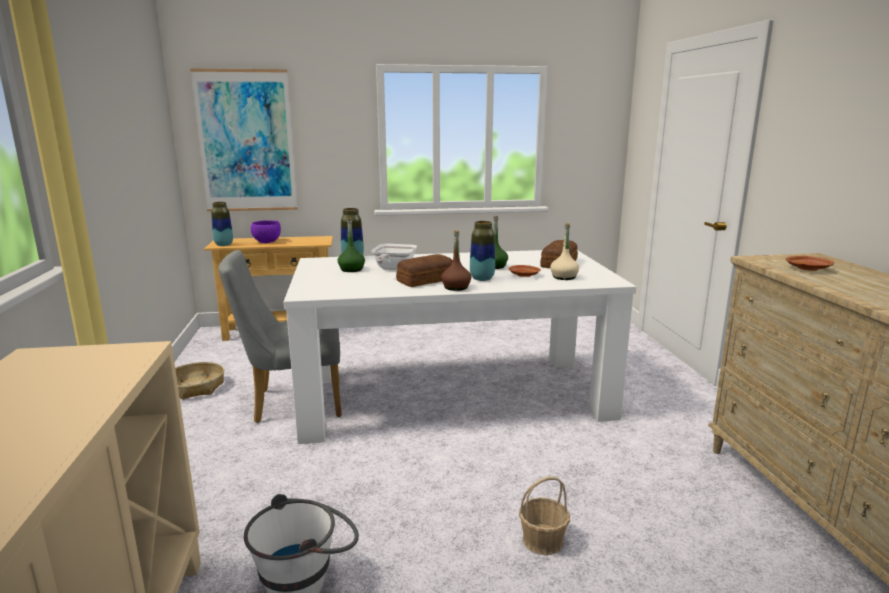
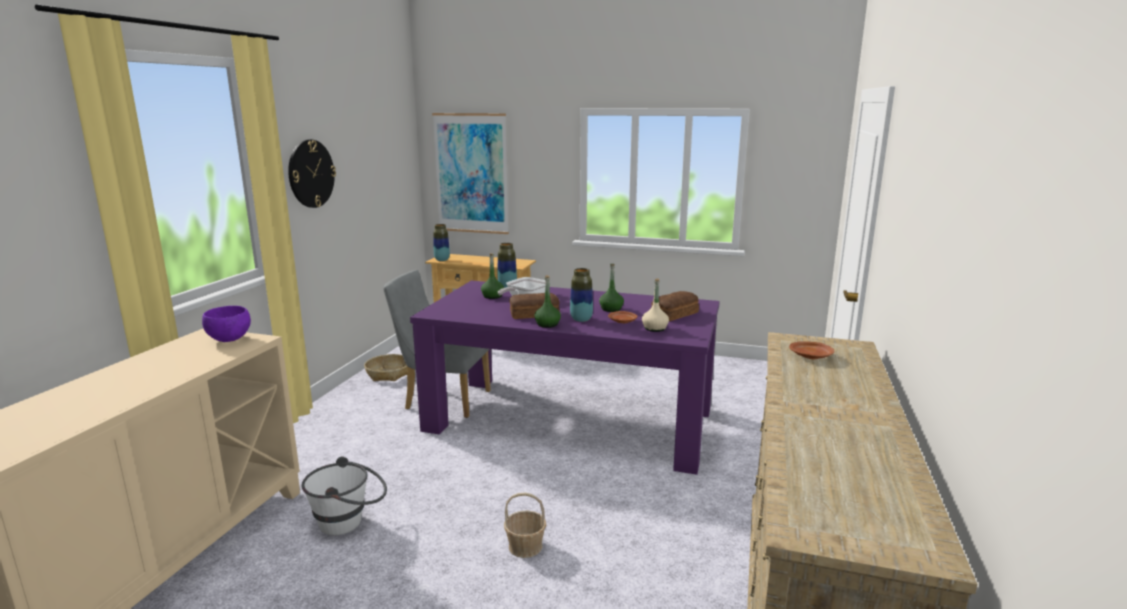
camera: 25 degrees right, 0 degrees up
purple bowl [251,220,281,243] -> purple bowl moved to [202,306,251,342]
white dining table [284,250,636,444] -> purple dining table [410,281,720,475]
brown bottle [441,230,471,291] -> green bottle [534,275,561,328]
none -> wall clock [288,139,336,208]

